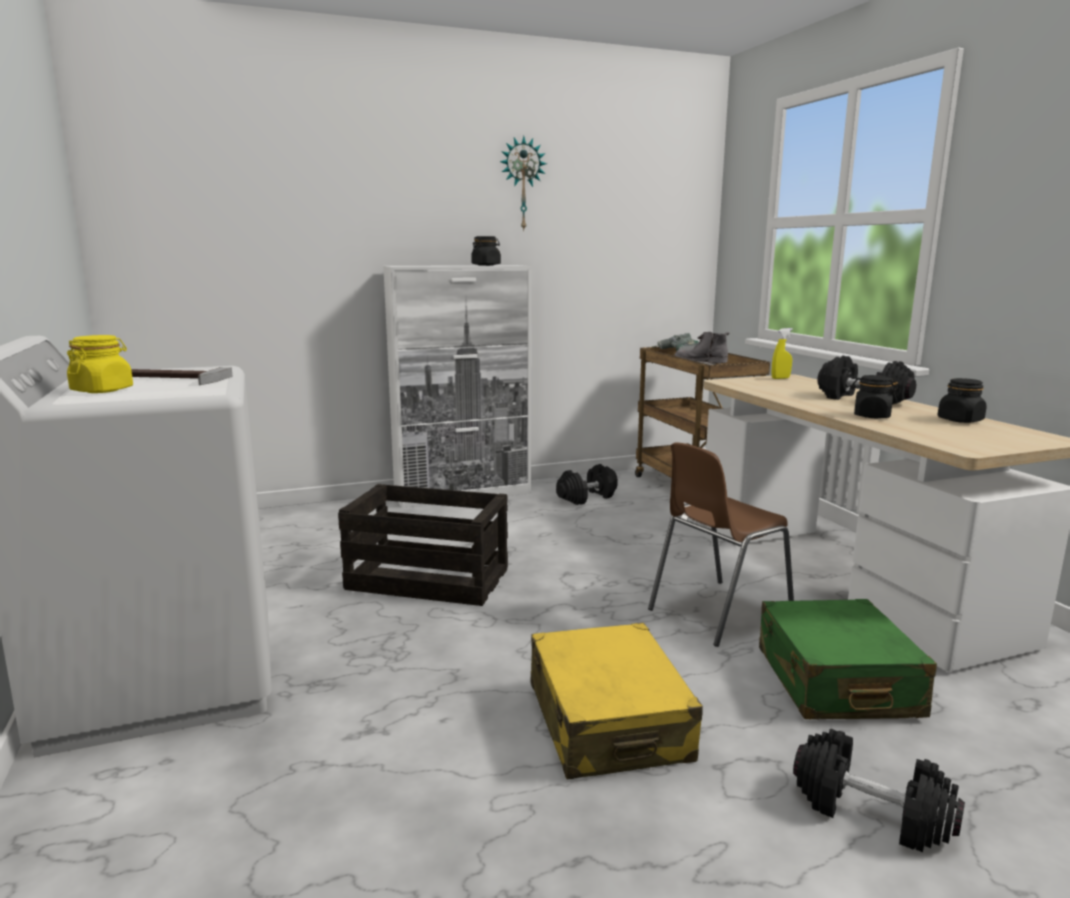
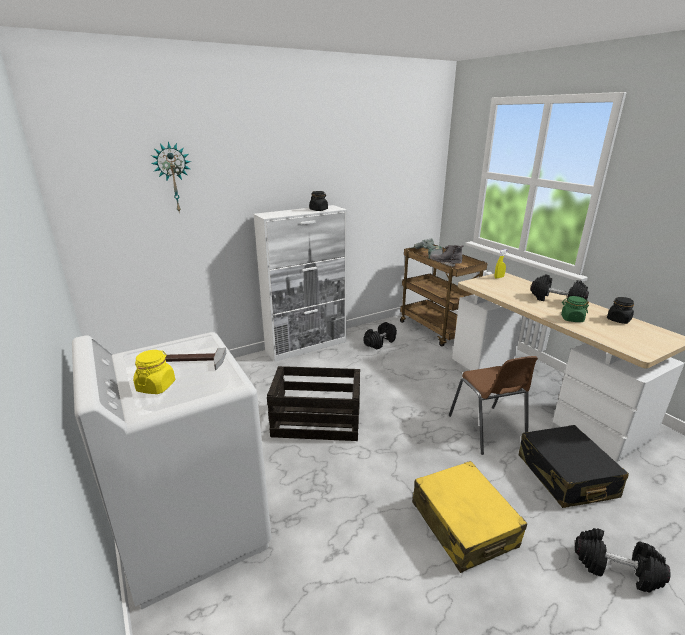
camera: 10 degrees left, 10 degrees up
wall clock [500,136,547,232] -> wall clock moved to [151,142,191,214]
brown chair [648,442,794,647] -> brown chair turned 60 degrees counterclockwise [449,356,538,455]
green suitcase [759,599,937,720] -> black suitcase [519,425,629,508]
black jar [851,375,898,418] -> green jar [561,296,589,322]

